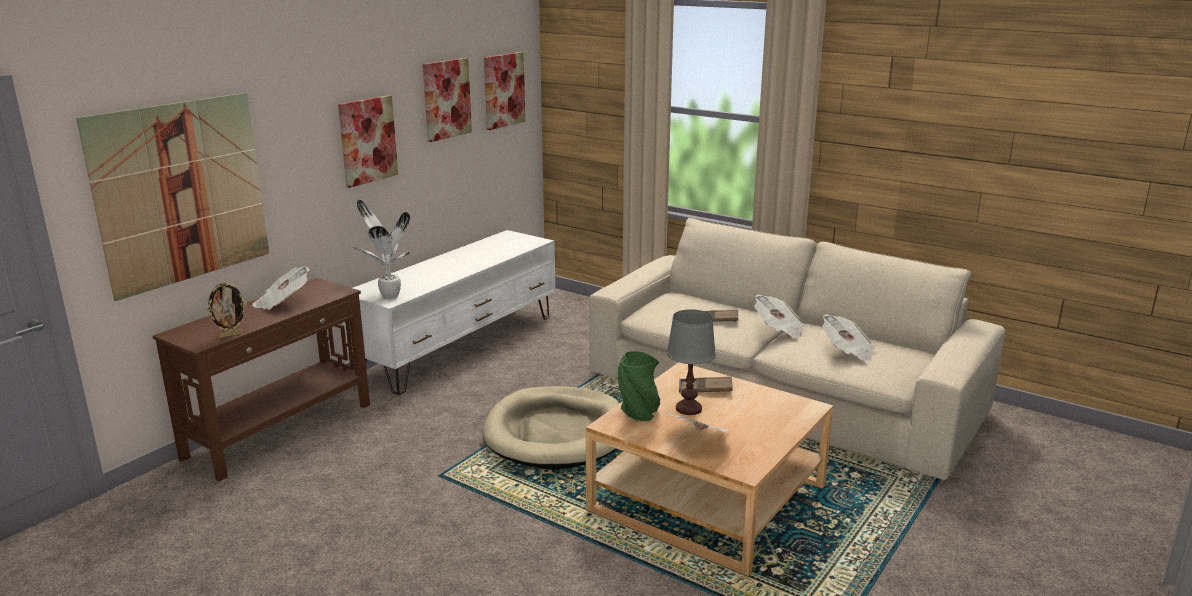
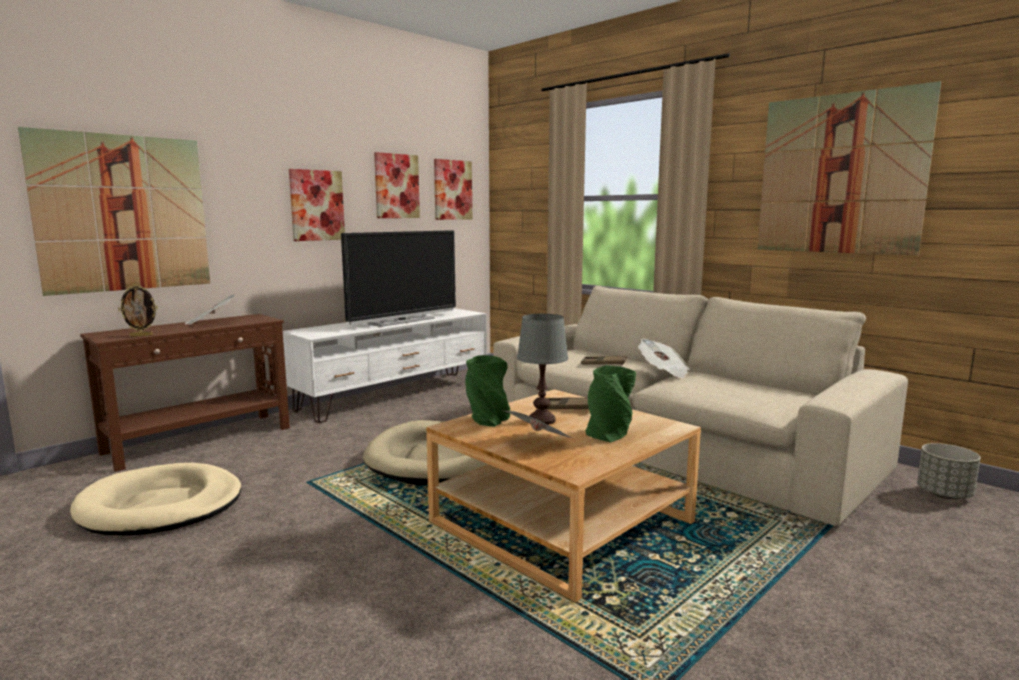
camera: 10 degrees right, 10 degrees down
potted plant [353,200,411,299] -> none
newspaper [822,314,875,363] -> none
none -> beige dog bed [70,463,241,535]
none -> television [341,230,456,327]
none -> green vase [586,365,636,442]
none -> picture [758,81,941,256]
none -> grey planter [917,443,981,499]

